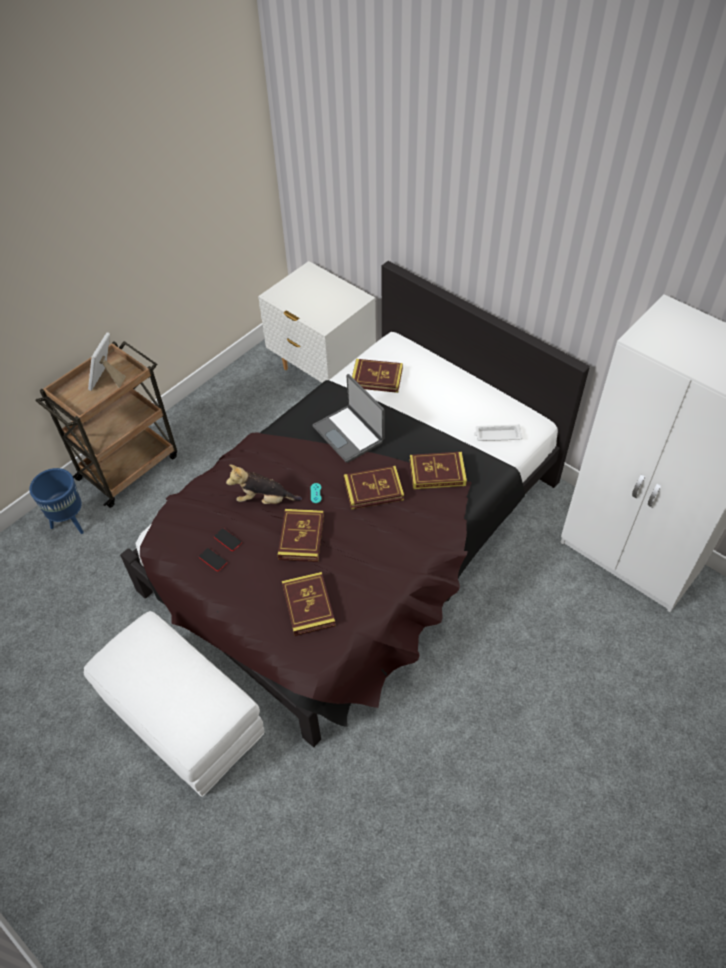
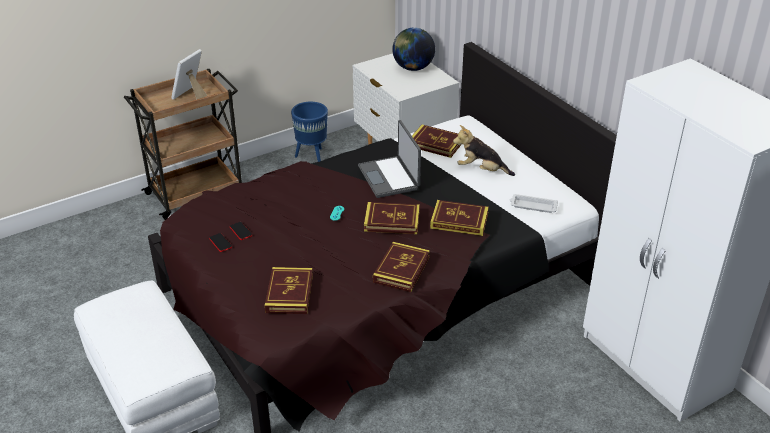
camera: 15 degrees right, 15 degrees down
blue planter [29,468,84,534] -> blue planter moved to [291,102,328,162]
plush toy [226,465,302,504] -> plush toy moved to [453,125,515,176]
book [278,509,324,562] -> book moved to [373,242,430,292]
none -> globe [392,28,435,71]

